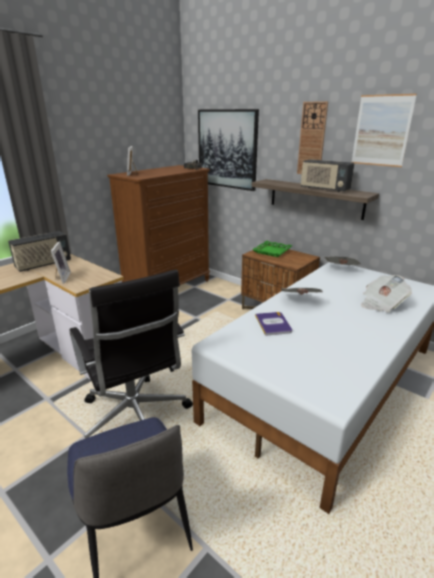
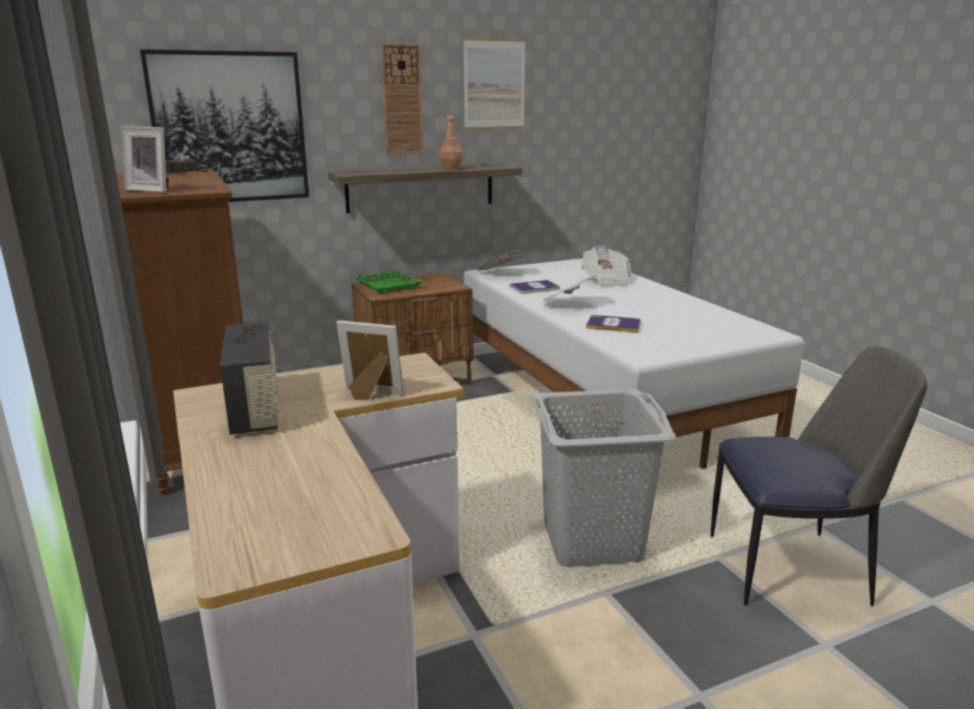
camera: 65 degrees left, 5 degrees down
black office chair [69,269,193,439] -> grey laundry basket [532,389,676,567]
radio [301,159,354,192] -> brown bottle [439,116,463,170]
none -> book [509,280,560,294]

